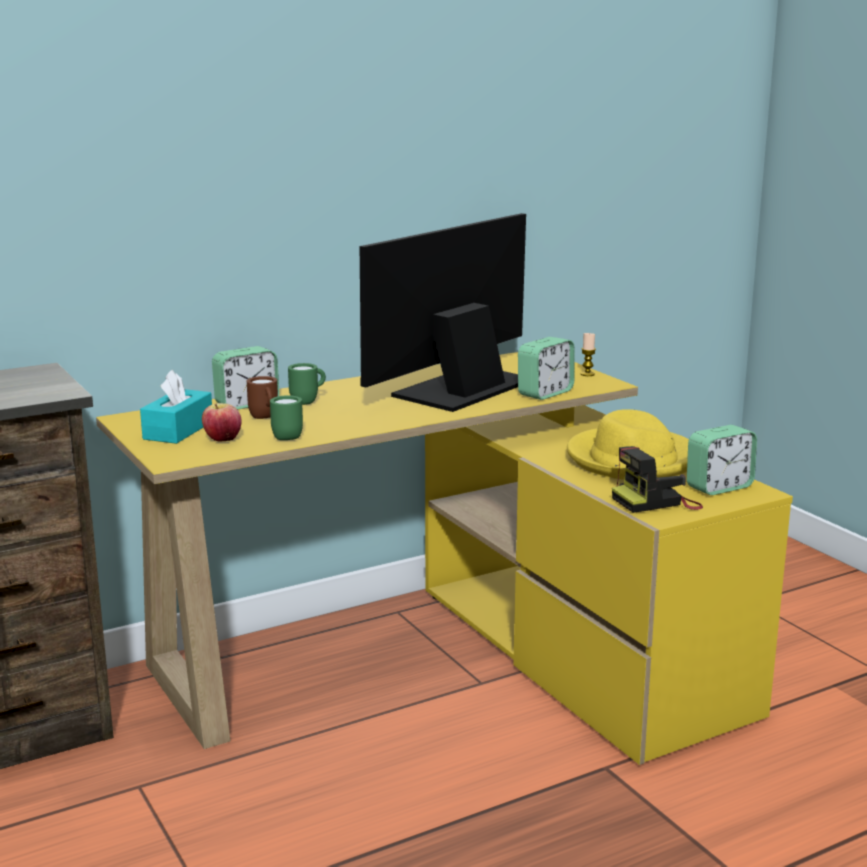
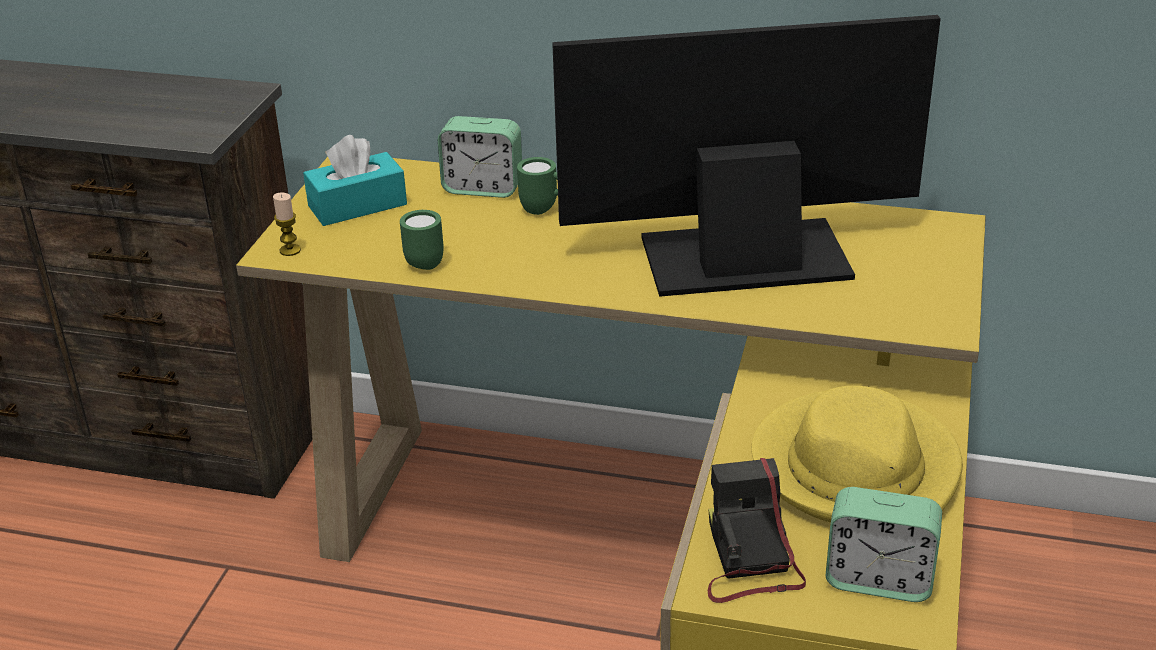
camera: 45 degrees right, 15 degrees up
apple [202,403,241,442] -> none
brown mug [247,376,278,419] -> none
alarm clock [518,337,575,400] -> none
candle [580,332,596,376] -> candle moved to [273,193,301,256]
camera [612,446,703,513] -> camera turned 60 degrees clockwise [708,458,806,603]

